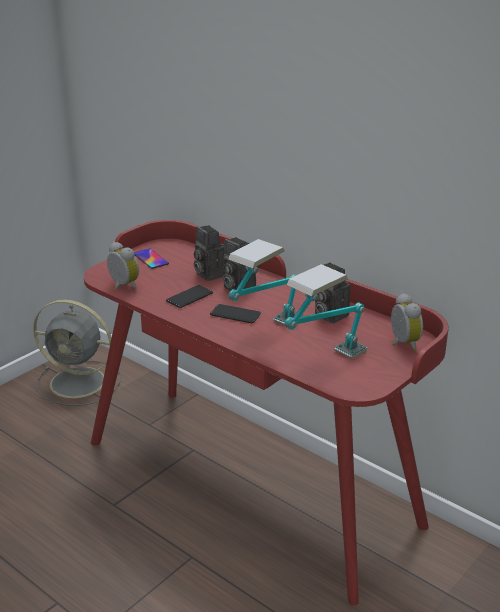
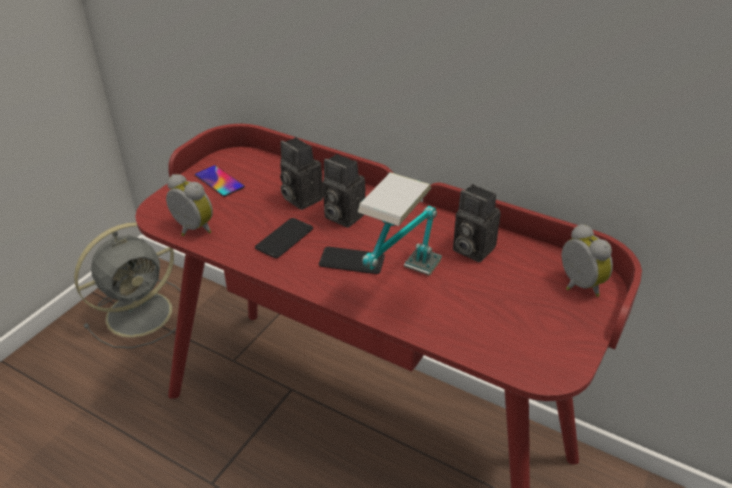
camera: 10 degrees left, 10 degrees up
grey fan [33,299,121,406] -> grey fan turned 45 degrees counterclockwise [74,222,181,348]
table lamp [285,264,368,359] -> none

